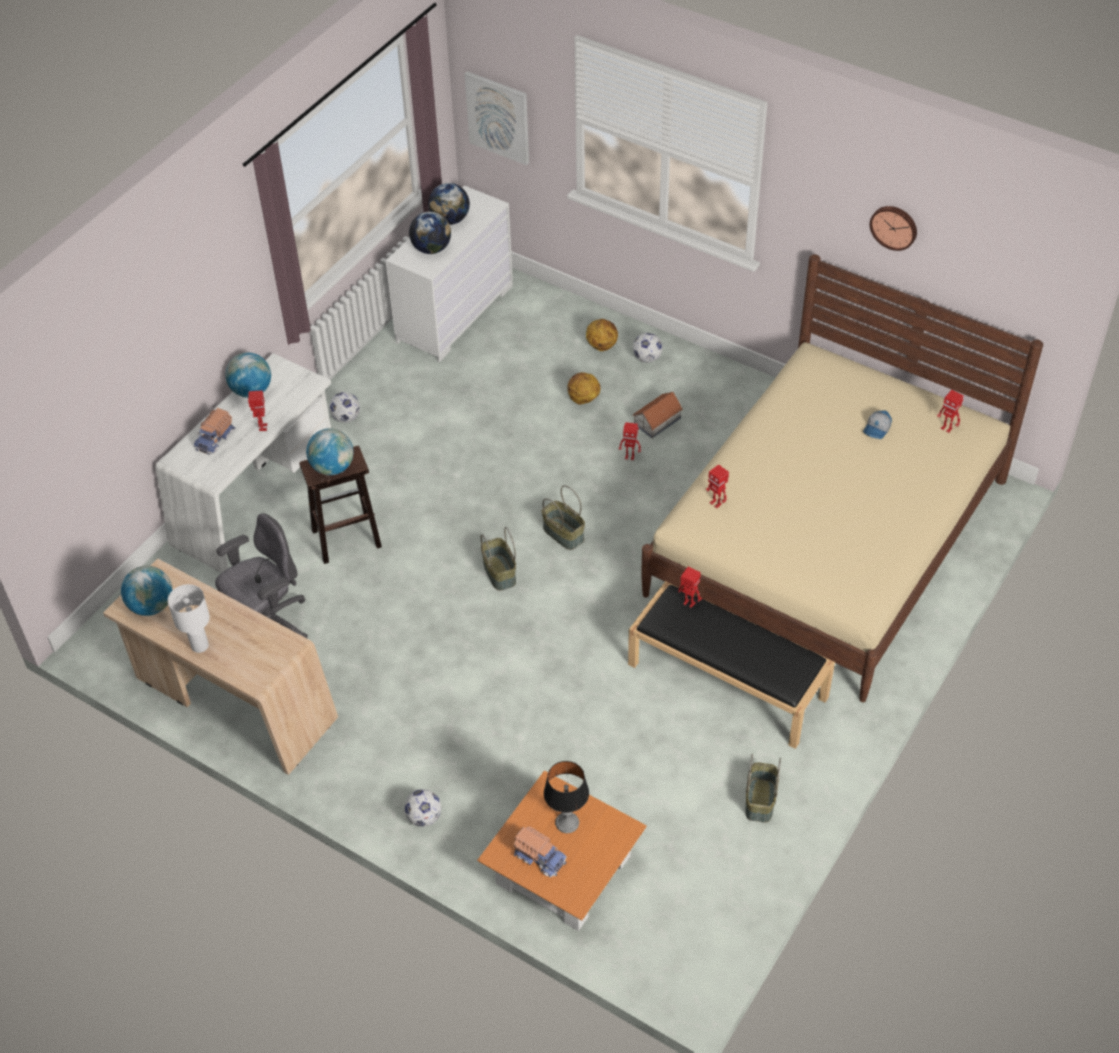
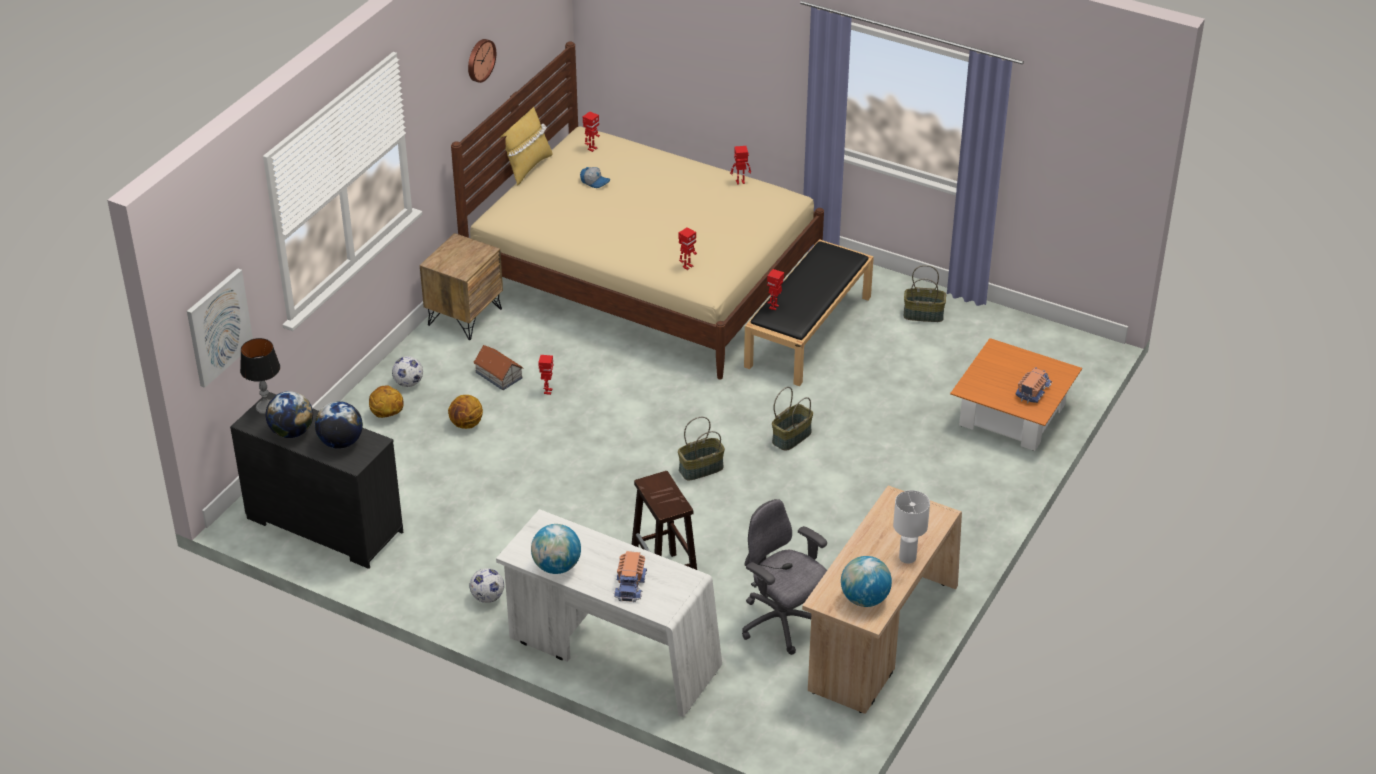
camera: 95 degrees left, 10 degrees down
toy truck [193,408,235,455] -> toy truck turned 75 degrees clockwise [614,551,647,603]
toy robot [248,390,267,431] -> toy robot moved to [730,146,751,185]
globe [306,428,354,475] -> none
white dresser [386,186,513,362] -> black dresser [230,392,403,569]
football [404,789,441,827] -> none
basket [542,485,585,550] -> basket moved to [772,387,813,451]
table lamp [544,761,589,833] -> table lamp moved to [240,338,280,415]
none -> brown nightstand [420,233,503,340]
none -> yellow pillow [500,107,552,186]

